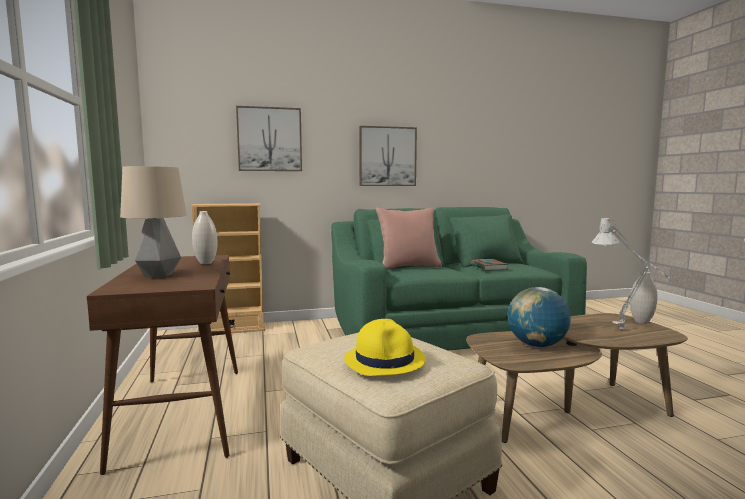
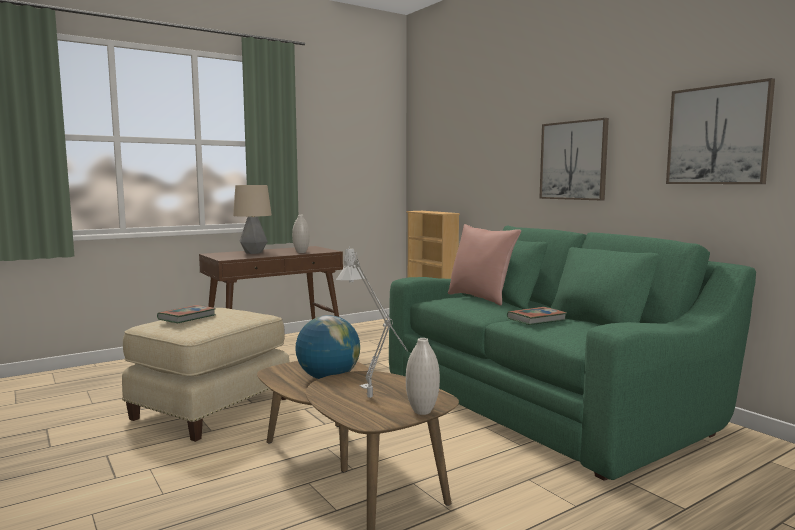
camera: 70 degrees right, 0 degrees up
picture [236,106,302,171] -> picture moved to [666,78,775,184]
yellow hat [344,319,426,376] -> book [157,305,216,323]

